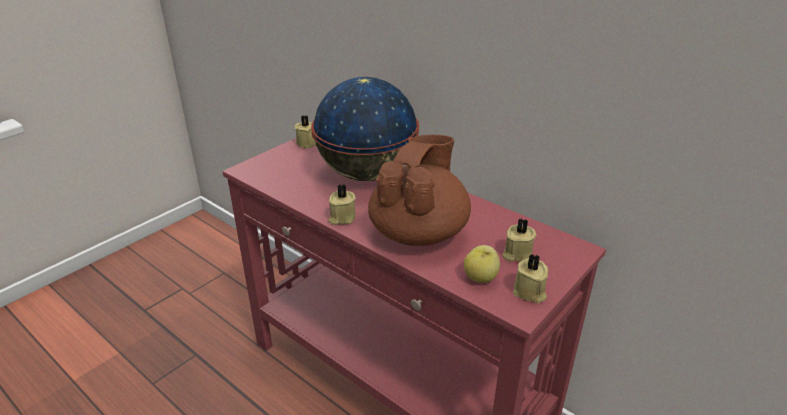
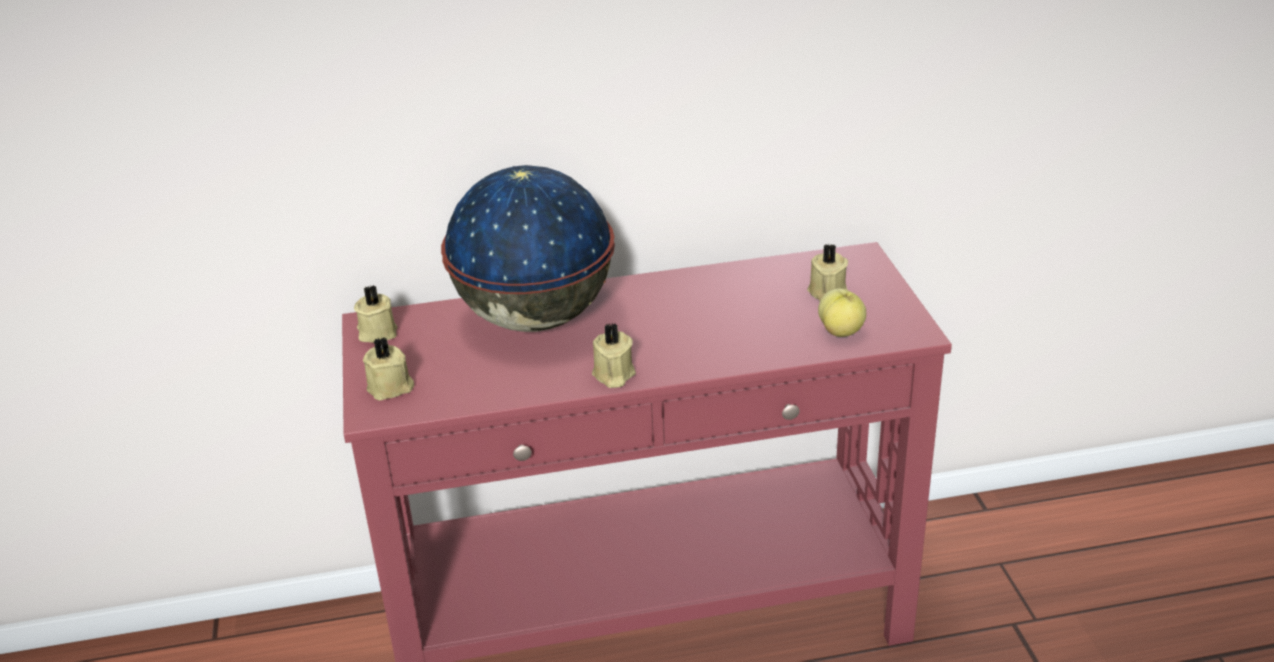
camera: 50 degrees left, 0 degrees up
brown teapot [368,135,471,246] -> none
beige candle [513,254,548,303] -> beige candle moved to [363,337,414,401]

